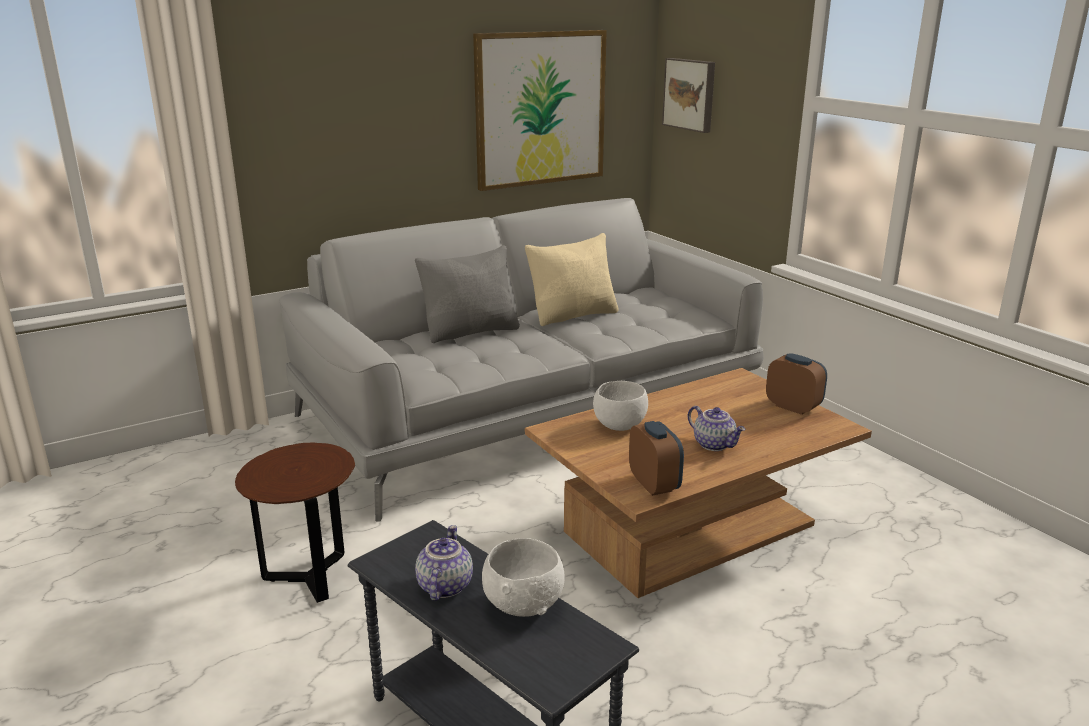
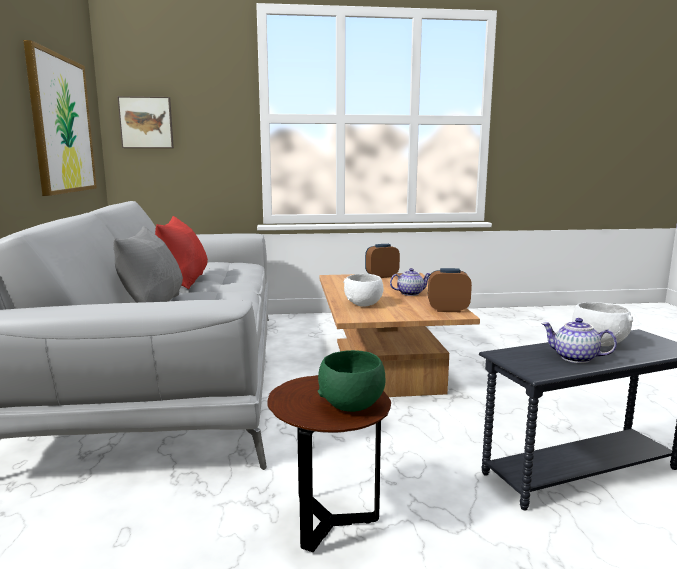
camera: 65 degrees left, 10 degrees down
beige pillow [525,233,619,326] -> red pillow [155,216,208,289]
none -> green bowl [318,350,386,412]

